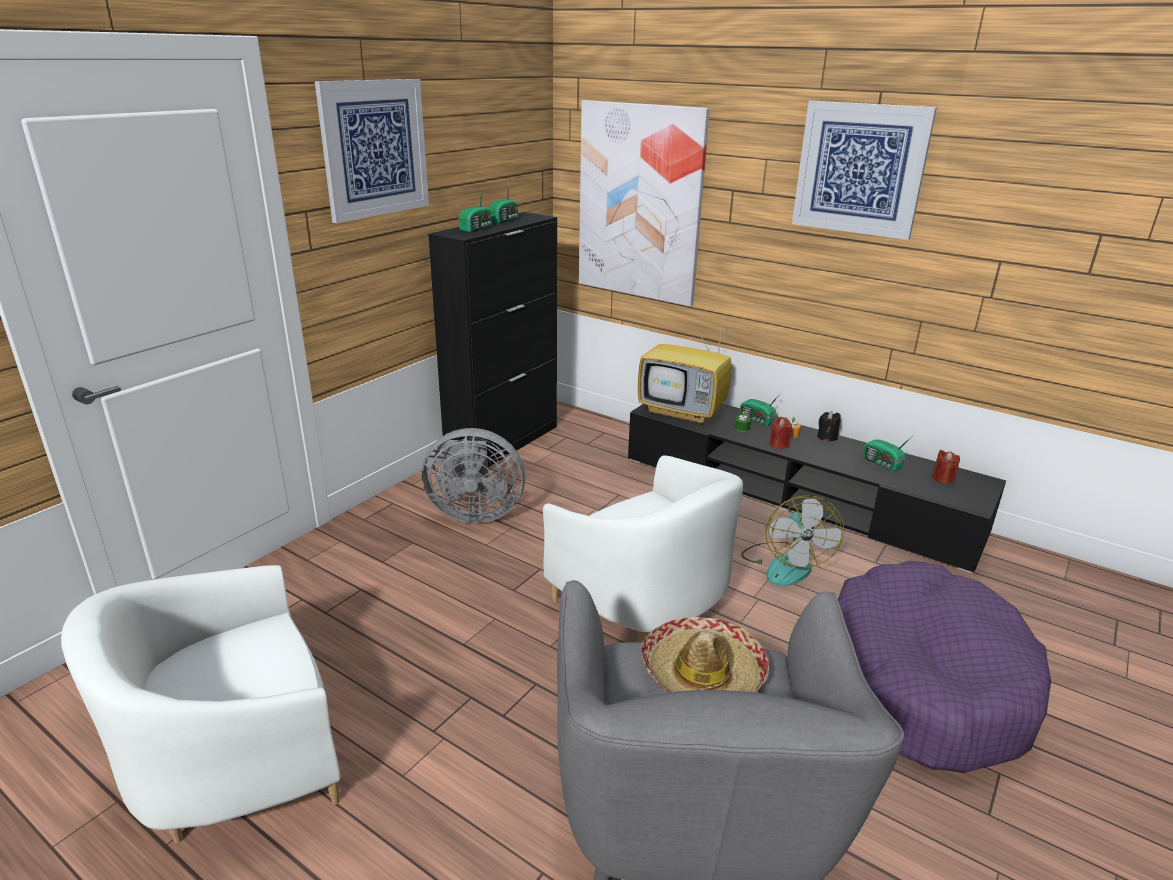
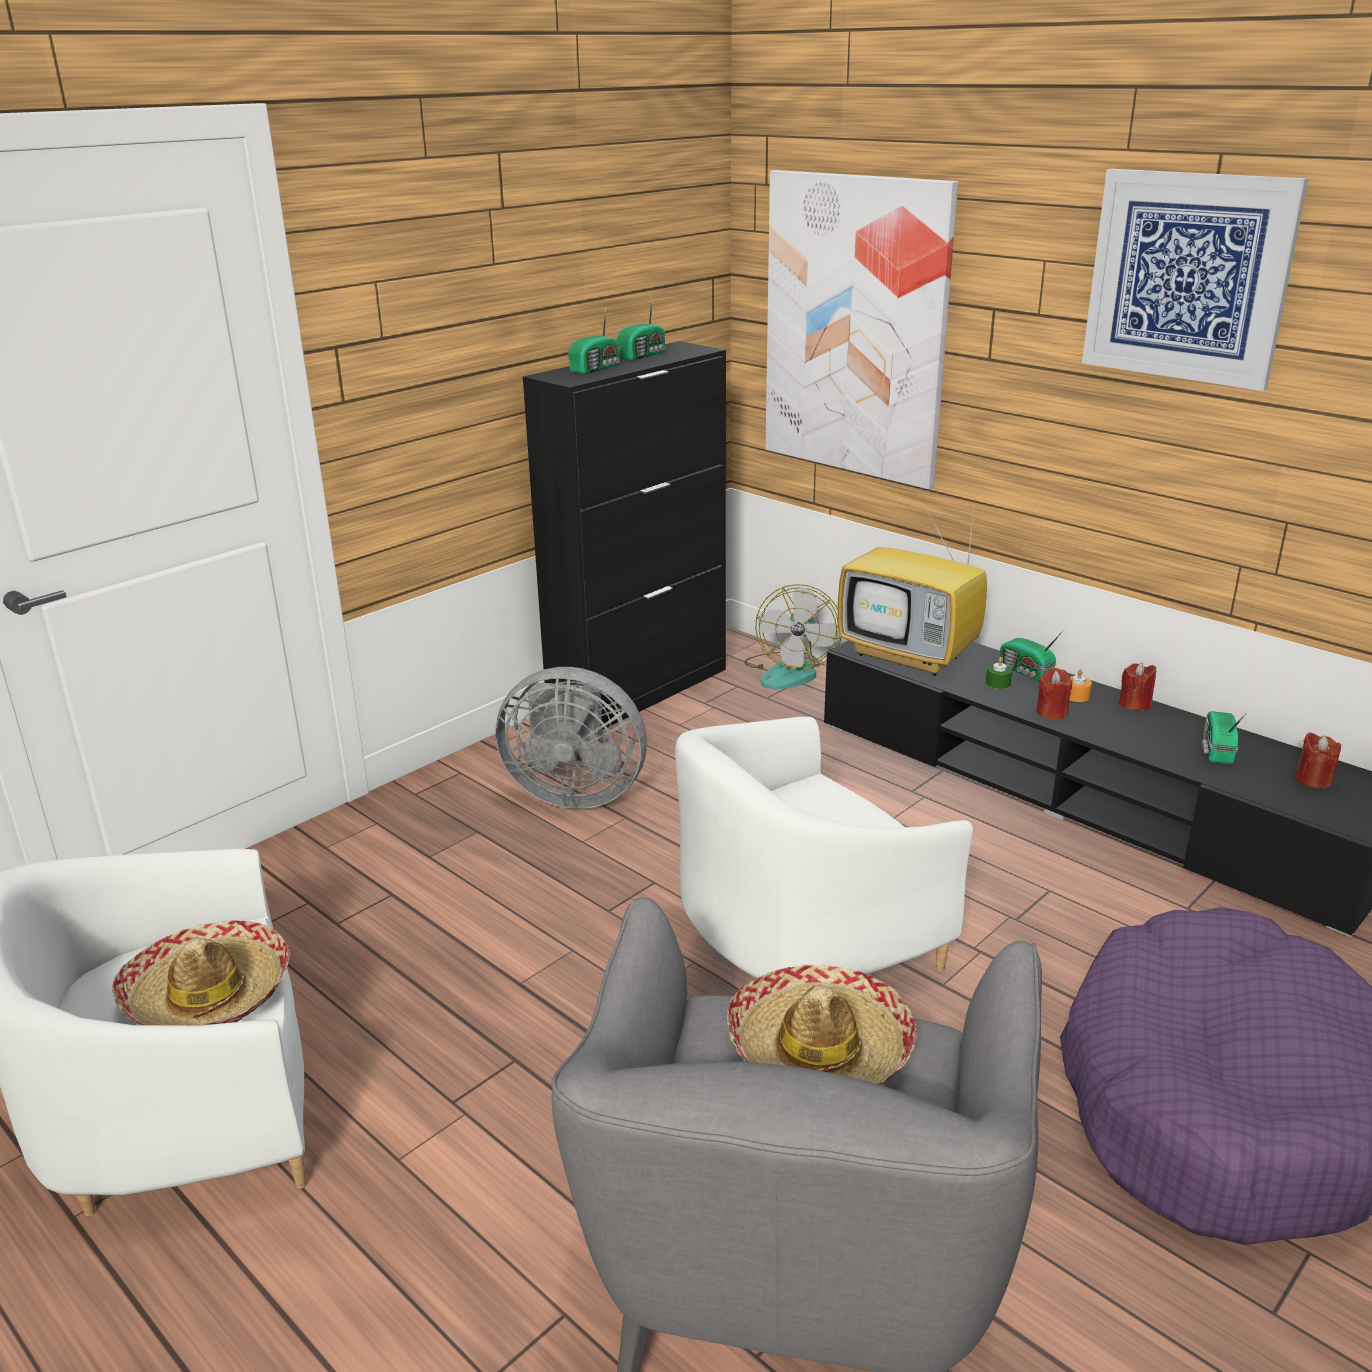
camera: 10 degrees right, 0 degrees up
picture [315,79,429,223] -> none
white armchair [543,455,743,642] -> white armchair turned 90 degrees clockwise [675,717,973,978]
fan [741,495,844,586] -> fan moved to [744,584,842,689]
black candle [817,411,841,441] -> red candle [1119,662,1156,711]
radio [863,437,911,471] -> radio turned 45 degrees clockwise [1202,711,1246,764]
none -> hat [112,920,291,1025]

